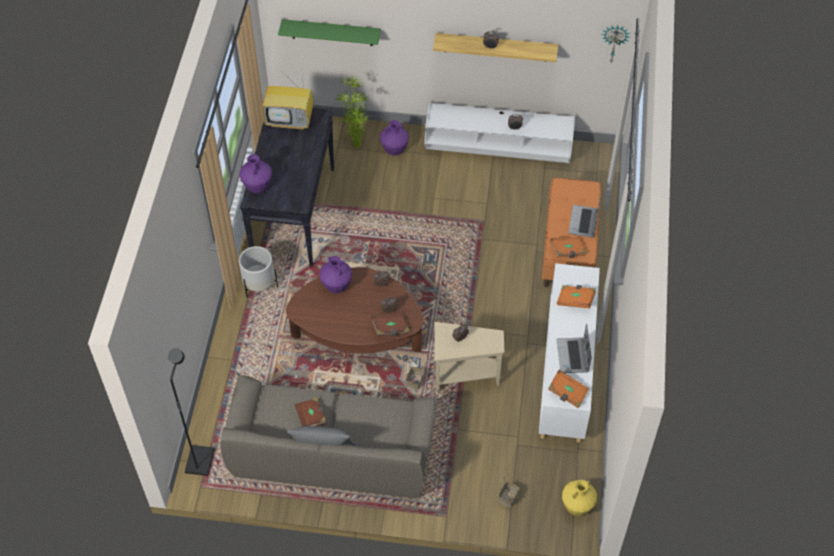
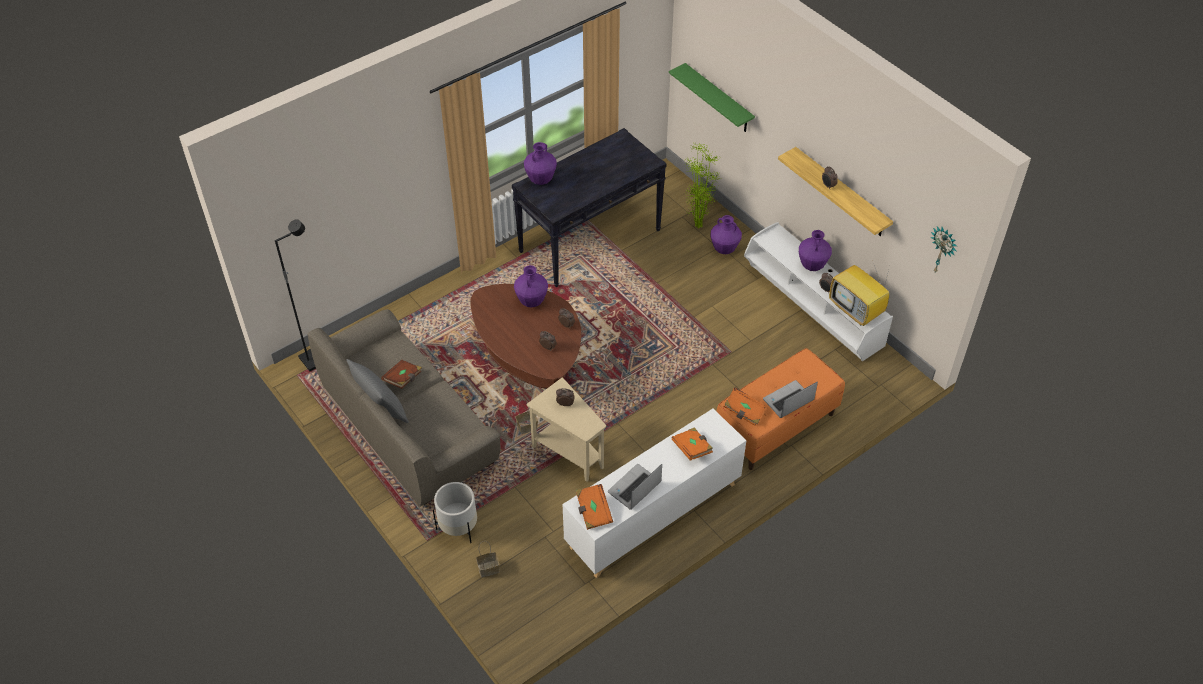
camera: 45 degrees right, 5 degrees down
white planter [239,246,278,298] -> white planter moved to [433,482,477,543]
television [262,68,313,130] -> television moved to [829,265,889,326]
brown book [371,313,410,337] -> none
yellow vase [562,480,597,516] -> none
none -> purple vase [799,230,832,271]

